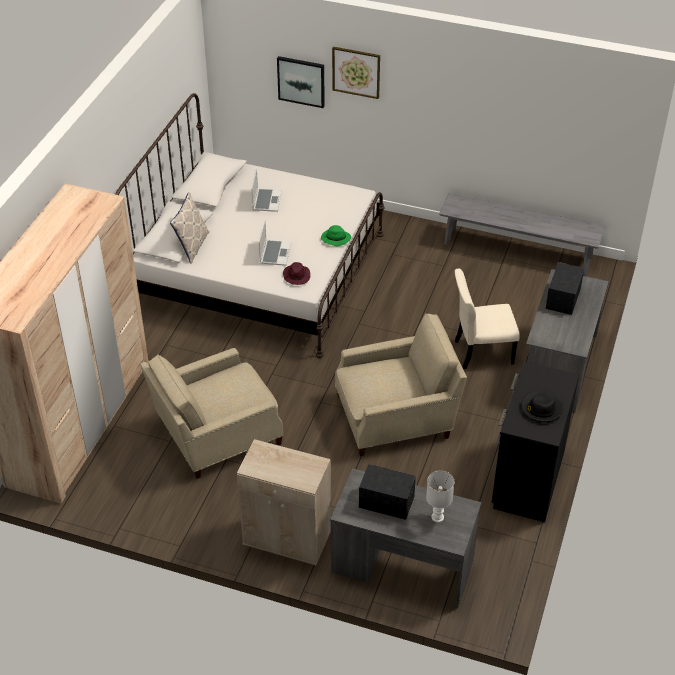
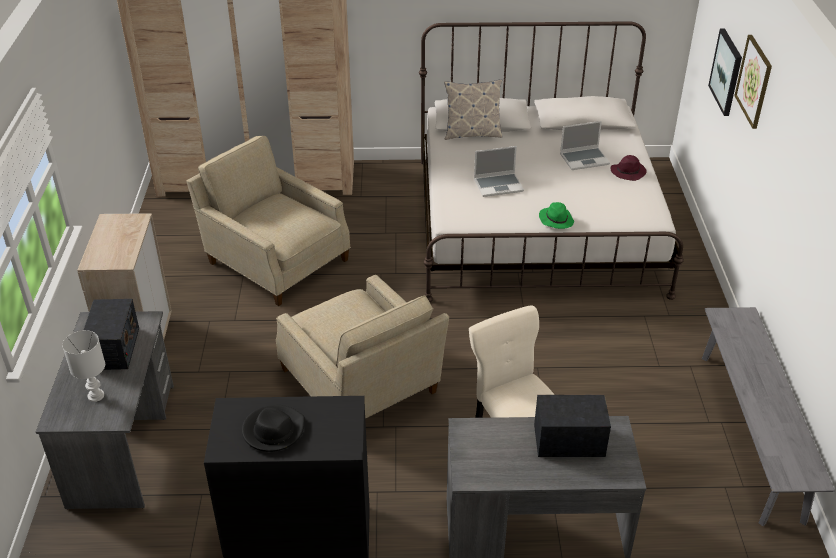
camera: 70 degrees right, 5 degrees down
purple hat [283,262,310,285] -> purple hat moved to [610,155,647,181]

